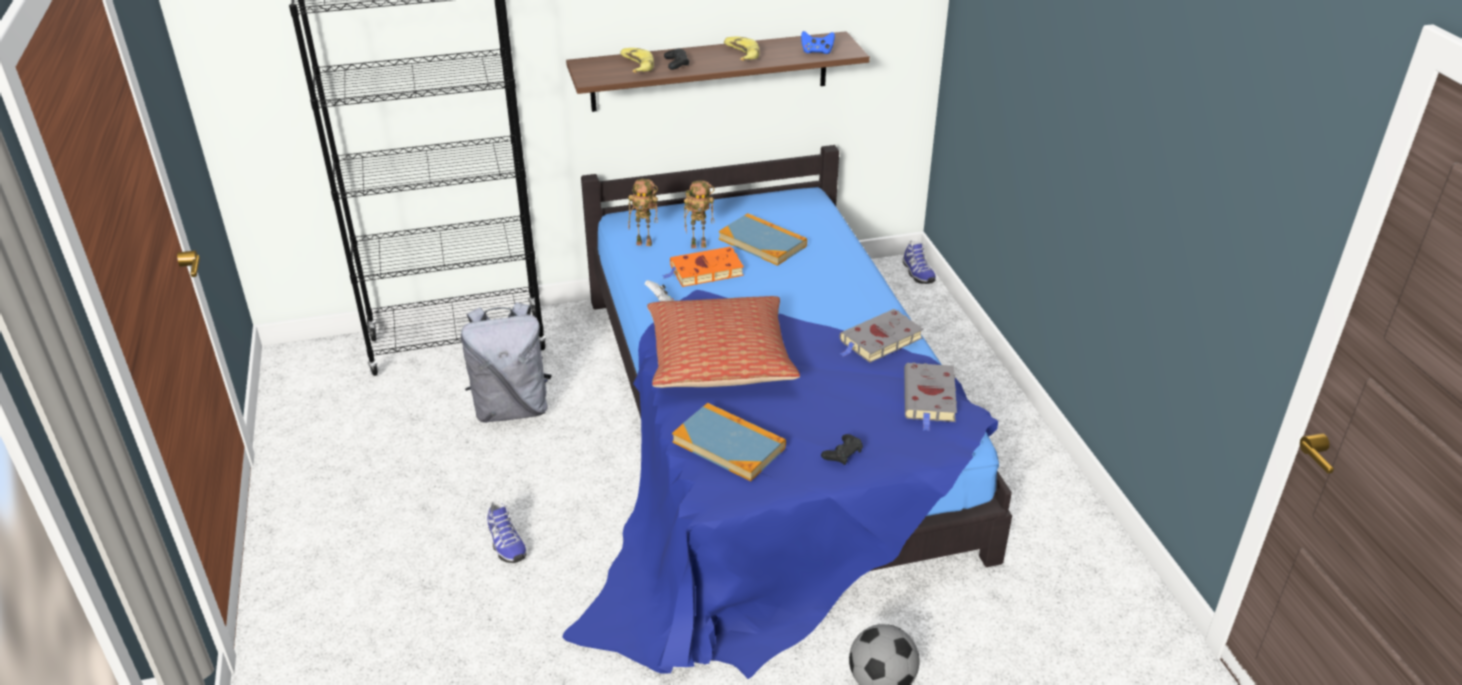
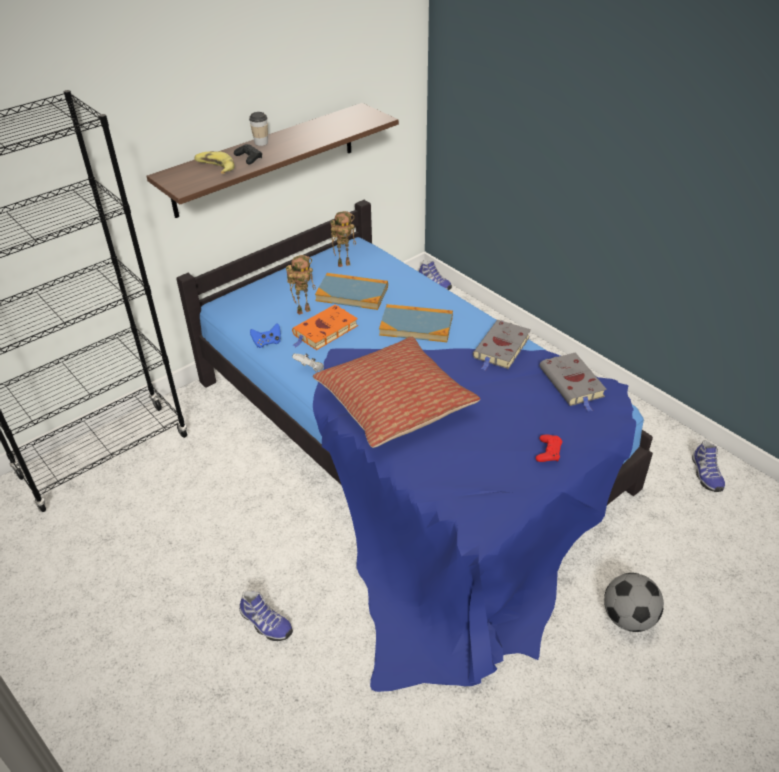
camera: 25 degrees left, 5 degrees up
grey backpack [461,302,552,423] -> none
toy robot [628,179,658,246] -> toy robot moved to [330,211,356,267]
book [672,403,786,481] -> book moved to [379,304,453,342]
banana [724,36,759,61] -> none
blue game controller [801,31,835,54] -> blue game controller moved to [250,323,281,348]
black game controller [821,434,863,465] -> red game controller [536,435,562,462]
none -> cup [249,112,268,146]
none -> shoe [692,440,725,492]

